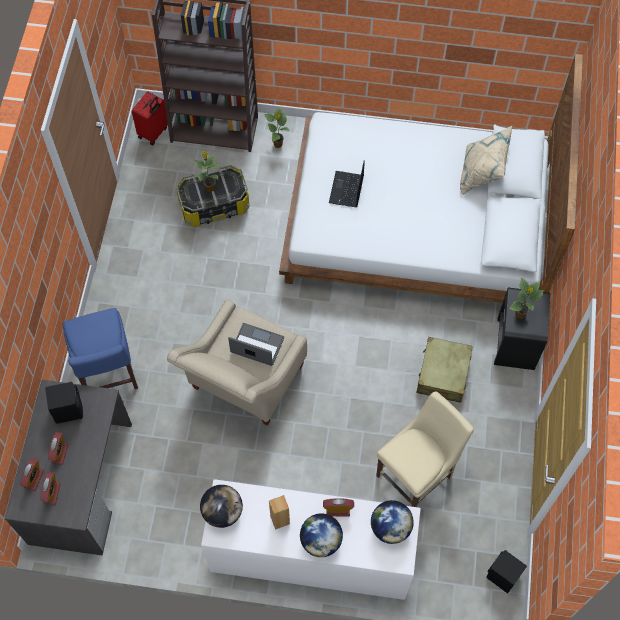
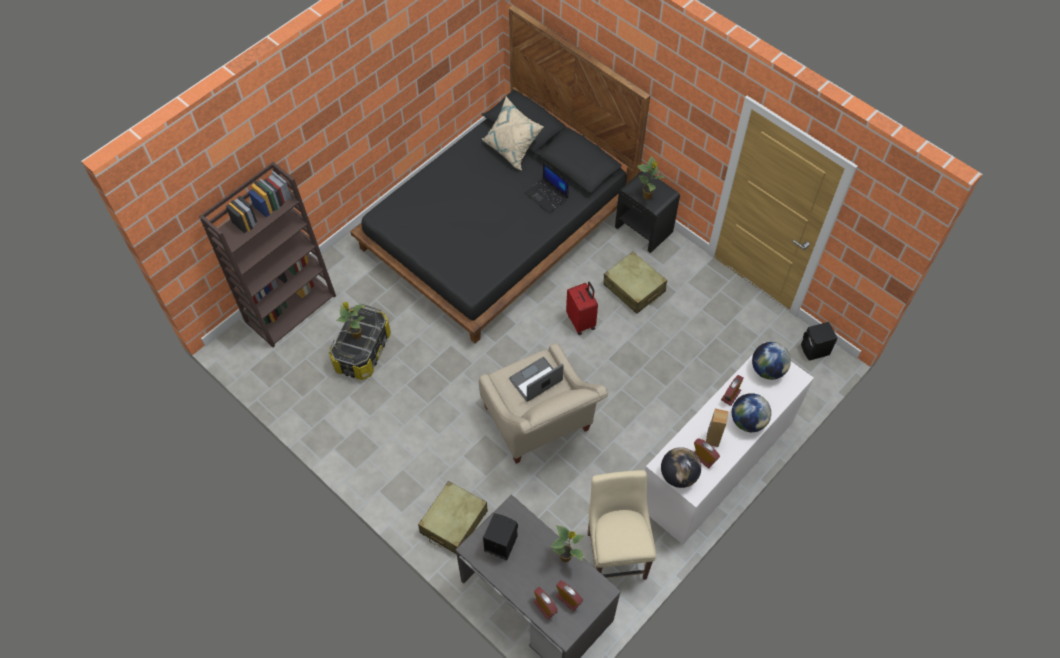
camera: 55 degrees left, 5 degrees down
alarm clock [48,432,68,465] -> alarm clock moved to [694,438,720,468]
blue chair [63,308,138,389] -> beige suitcase [418,481,488,554]
red suitcase [132,91,168,145] -> red suitcase moved to [566,282,598,335]
potted plant [264,107,289,148] -> potted plant moved to [551,525,585,562]
white bed [279,54,583,303] -> black bed [350,5,650,344]
laptop [329,160,365,207] -> laptop moved to [525,162,569,214]
beige chair [376,391,474,507] -> beige chair moved to [587,470,656,580]

